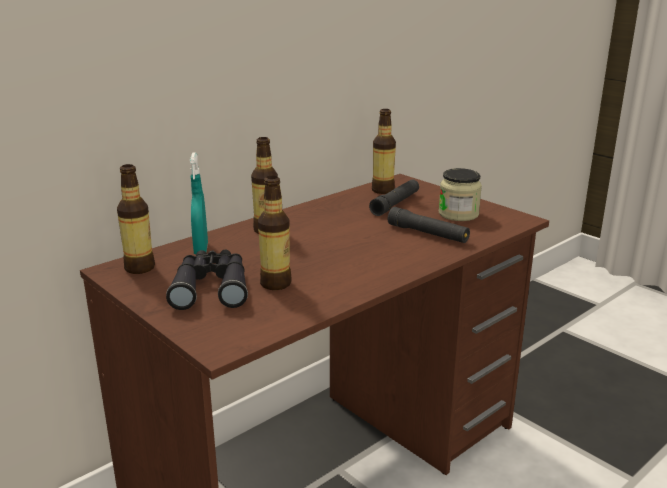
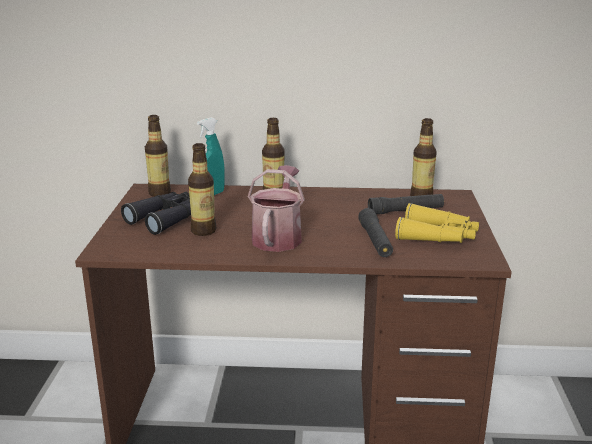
camera: 45 degrees right, 0 degrees up
jar [439,168,482,221] -> yellow binoculars [395,203,479,243]
none -> watering can [248,165,305,252]

